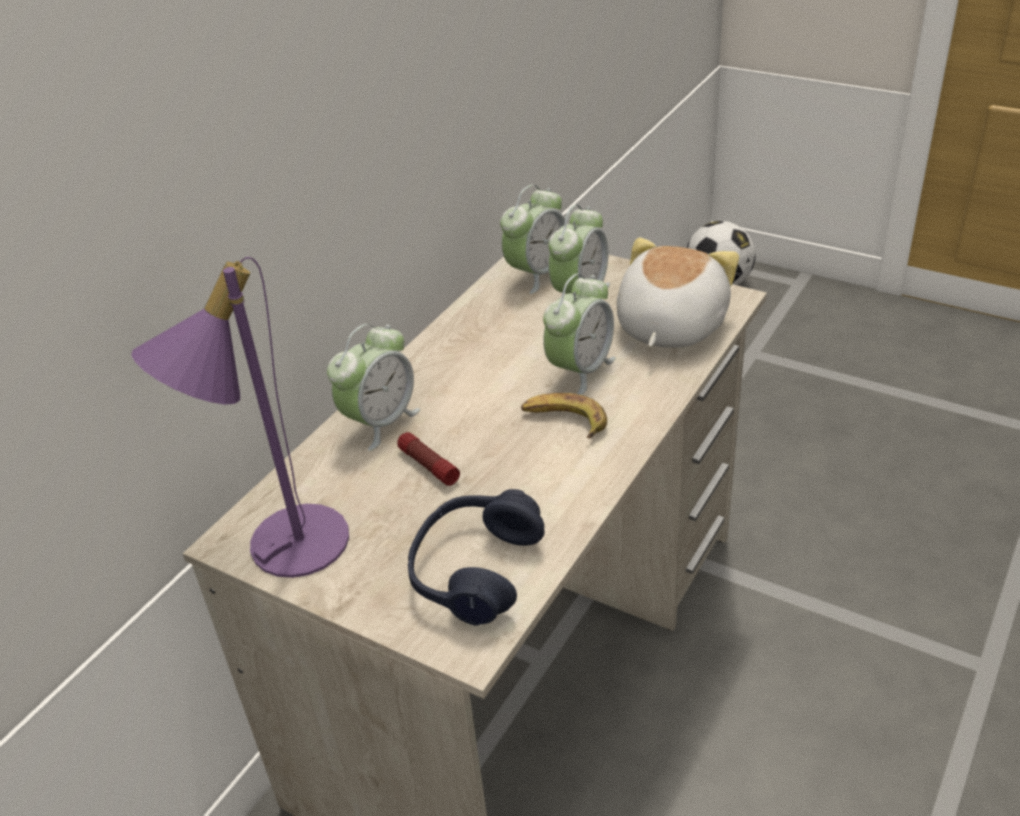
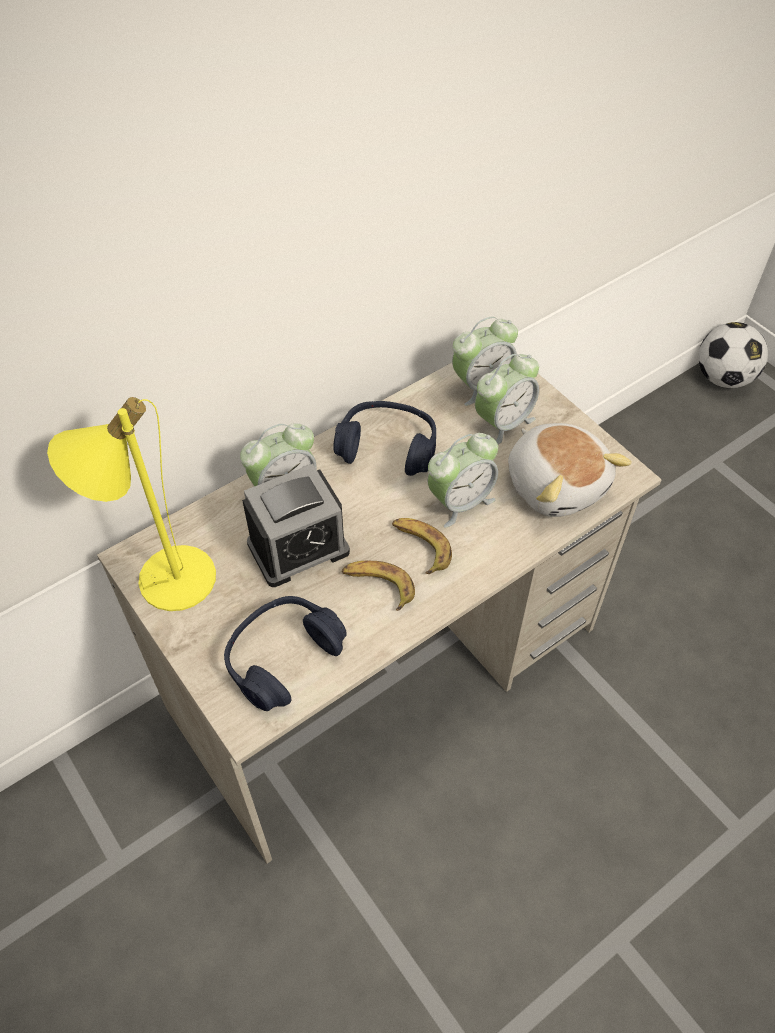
camera: 20 degrees right, 15 degrees up
purple table lamp [131,257,349,578] -> yellow table lamp [47,397,216,611]
flashlight [397,432,460,486] -> alarm clock [242,464,350,587]
plush toy [617,237,739,348] -> plush toy turned 105 degrees clockwise [508,423,632,517]
none -> blue headphones [333,401,436,476]
none -> banana [342,561,415,611]

